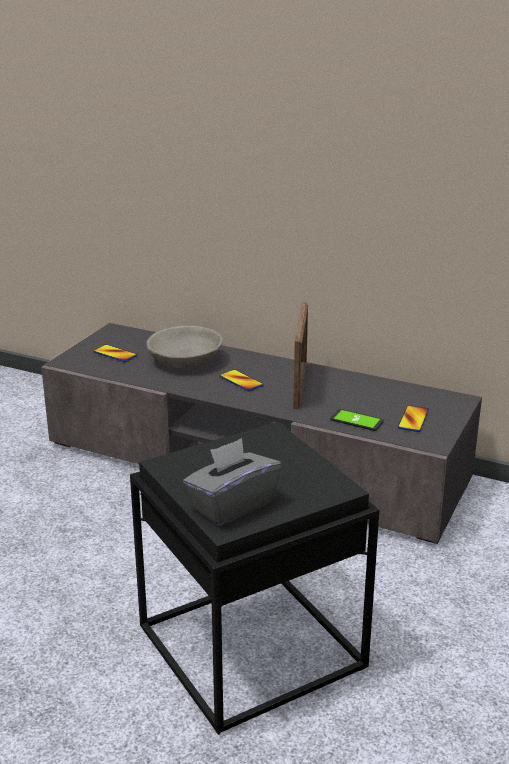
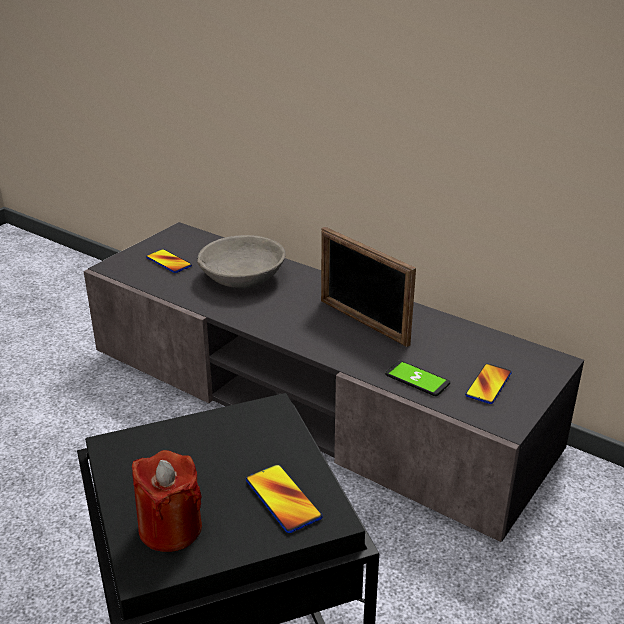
camera: 10 degrees right, 5 degrees up
grey tissue box [183,438,282,526] -> red candle [132,450,202,552]
phone [219,369,264,391] -> phone moved to [246,464,323,533]
picture frame [293,302,308,409] -> picture frame turned 120 degrees clockwise [321,227,416,347]

